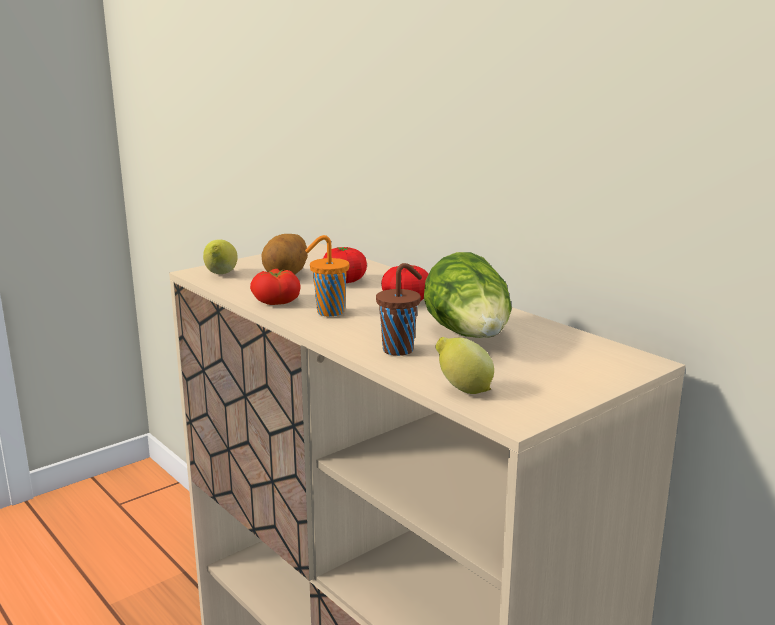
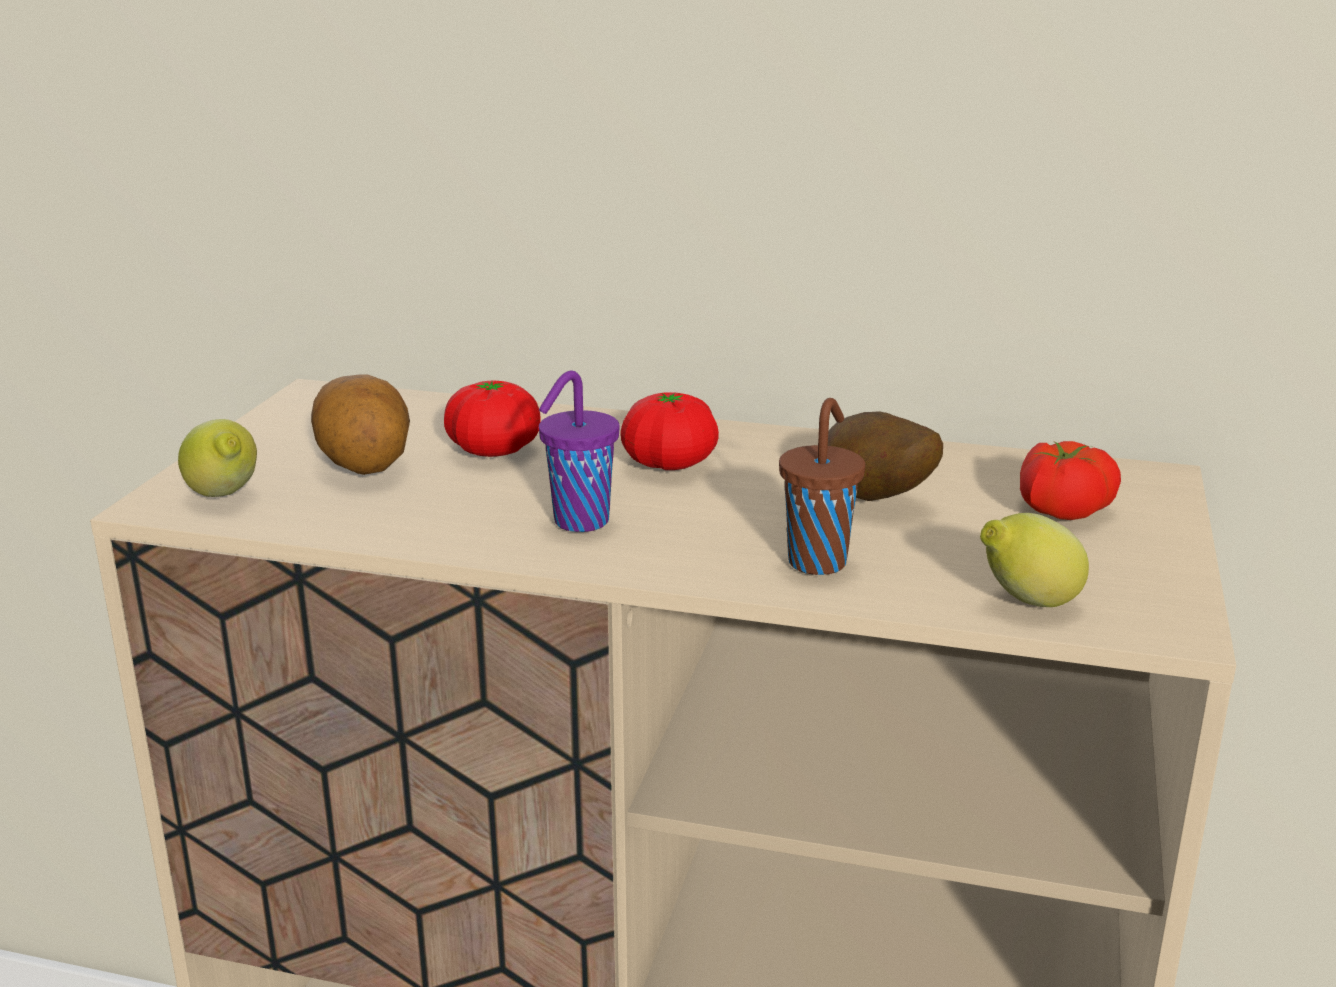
camera: 35 degrees left, 5 degrees up
tomato [250,269,301,305] -> tomato moved to [1020,441,1121,520]
orange cup [305,235,349,317] -> purple cup [539,371,620,532]
lettuce [424,252,512,338] -> potato [828,411,943,501]

